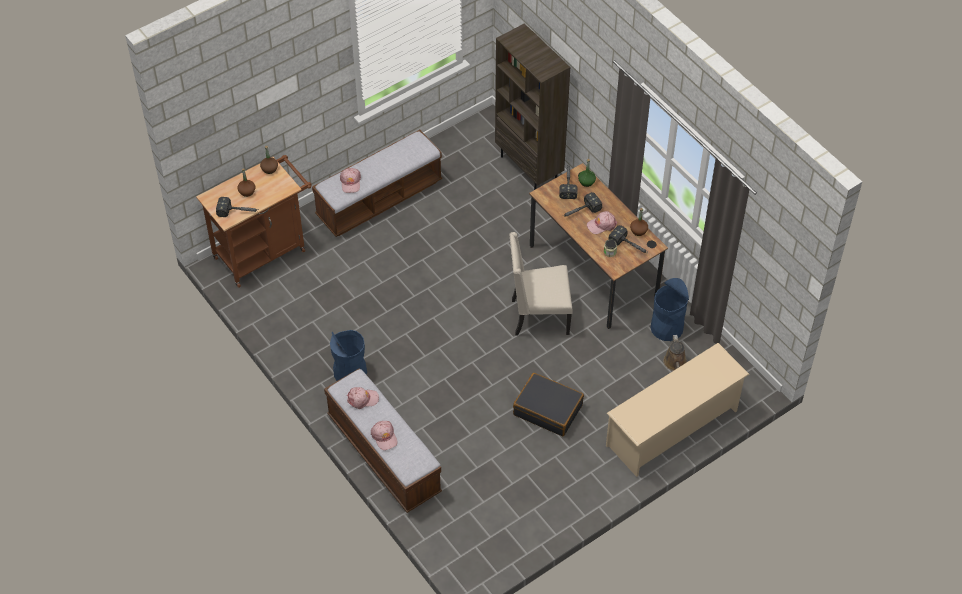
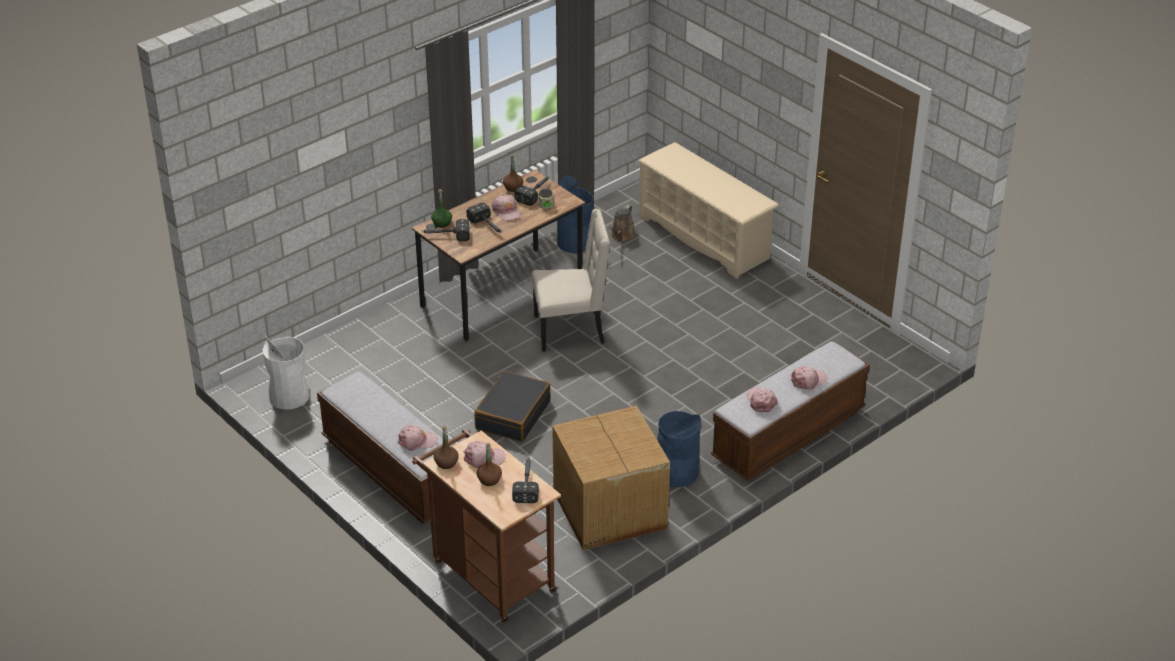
camera: 95 degrees left, 15 degrees down
brown bookcase [495,23,570,190] -> none
beige chair [509,232,573,336] -> beige chair turned 90 degrees counterclockwise [532,209,610,352]
black suitcase [513,373,584,436] -> black suitcase moved to [474,371,550,442]
brown watering can [663,335,687,371] -> brown watering can turned 120 degrees clockwise [609,205,636,242]
none -> white trash can [263,334,310,410]
none -> pink cap [464,441,506,468]
none -> cardboard box [552,406,670,550]

